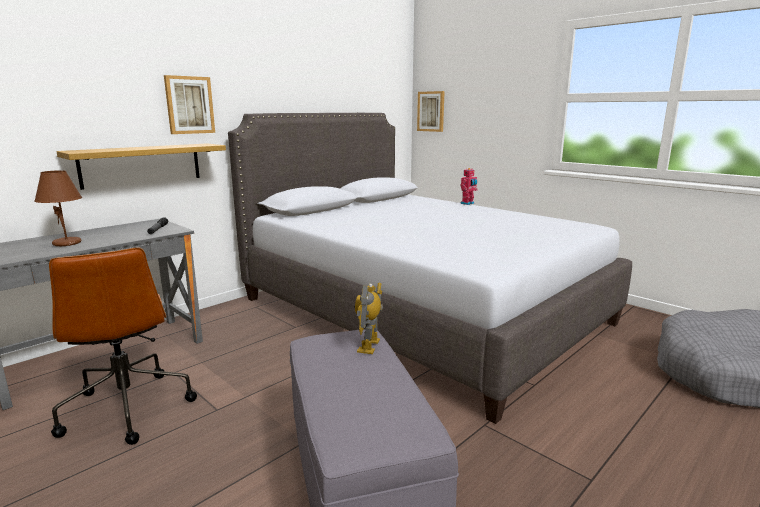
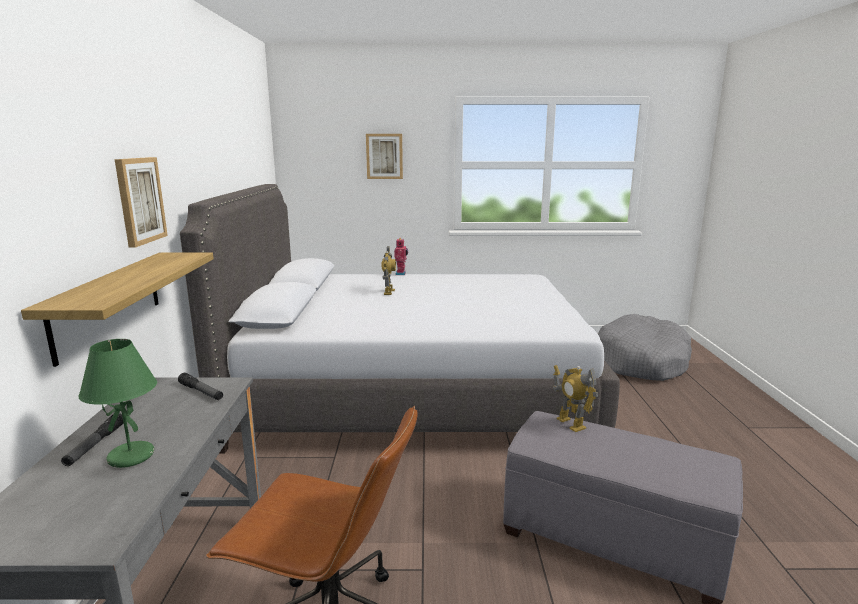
camera: 45 degrees left, 0 degrees up
brown table lamp [34,170,82,246] -> green table lamp [78,339,157,468]
picture [417,91,445,132] -> picture moved to [366,134,403,179]
none -> flashlight [61,413,123,466]
none -> toy robot [381,247,396,295]

